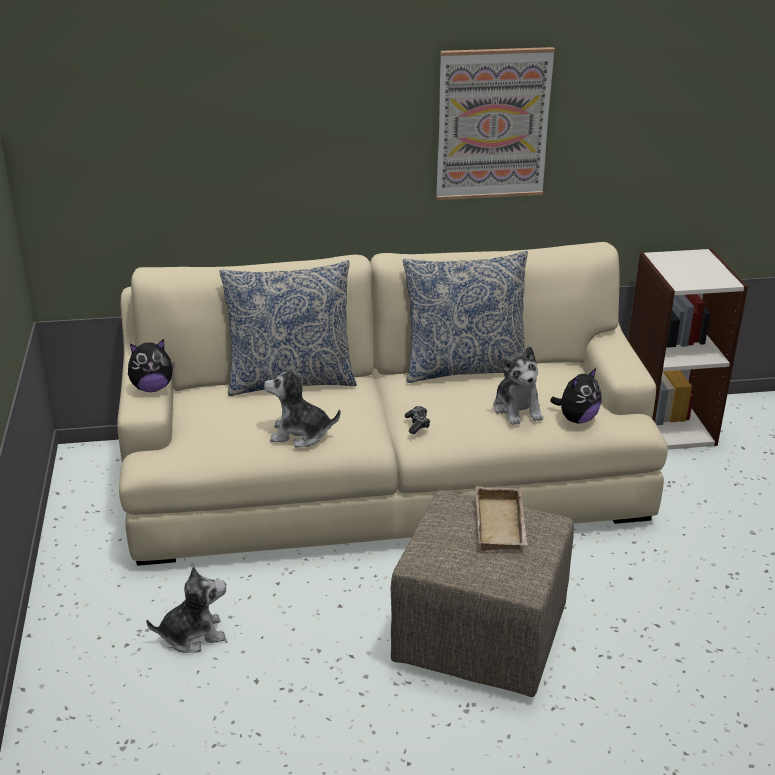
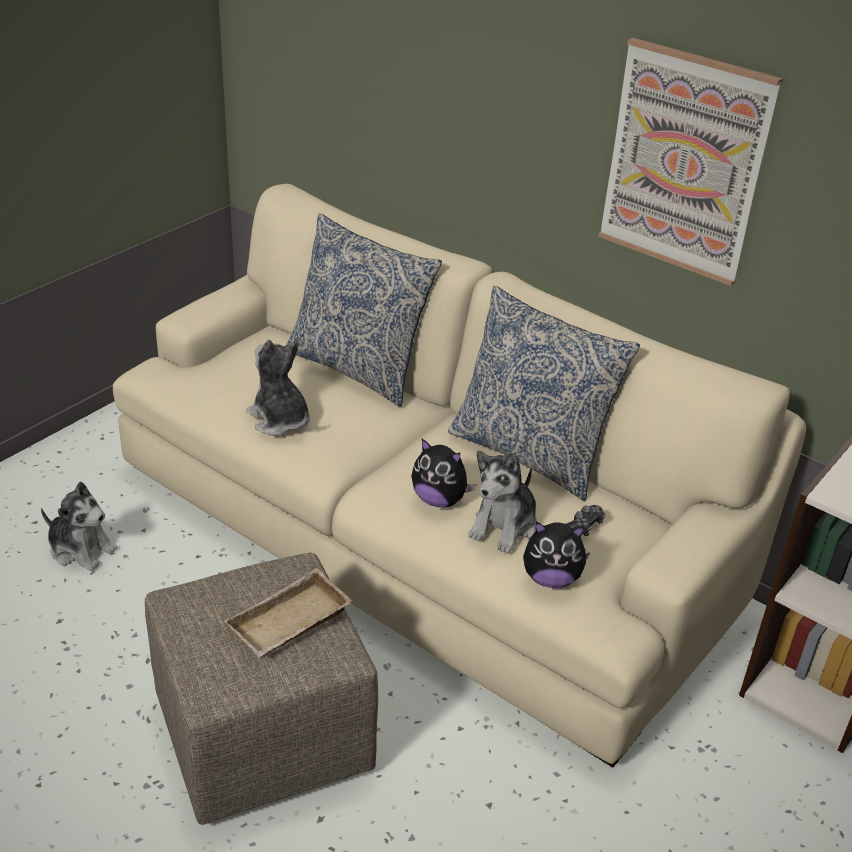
camera: 45 degrees right, 5 degrees up
plush toy [128,339,175,392] -> plush toy moved to [411,439,477,507]
game controller [405,406,430,434] -> game controller moved to [566,505,605,536]

